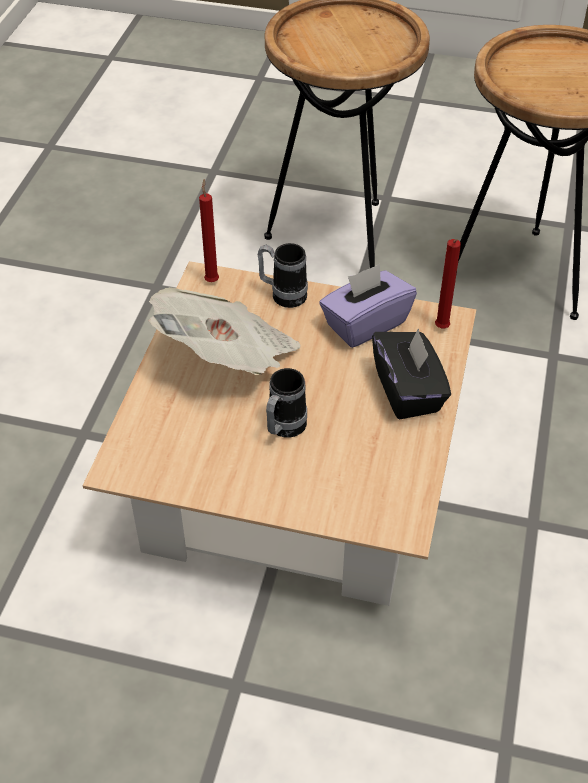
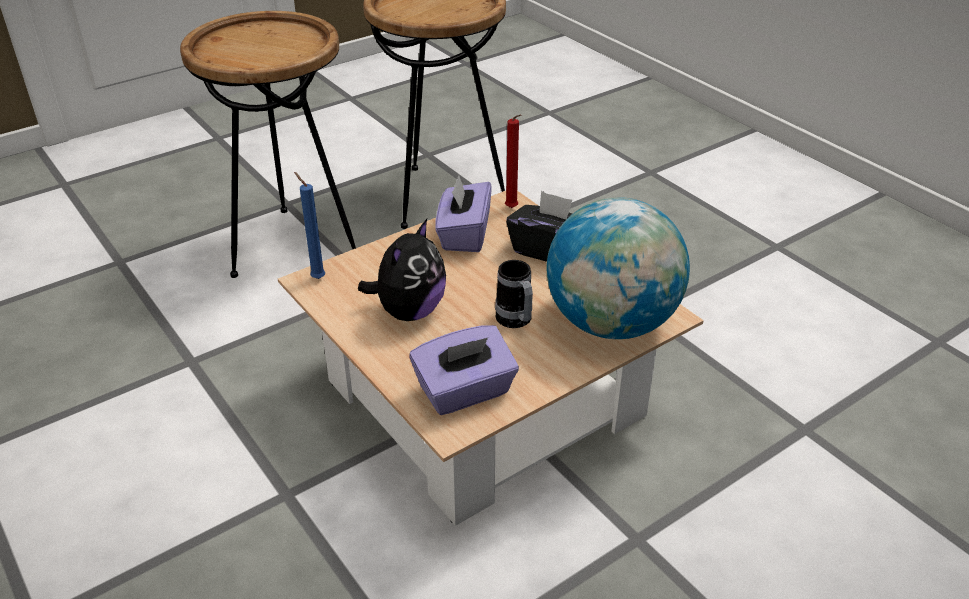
camera: 50 degrees left, 10 degrees down
newspaper [148,287,301,375] -> plush toy [358,219,446,321]
red candle [199,179,219,282] -> blue candle [294,172,325,279]
mug [258,243,308,308] -> none
none -> purple tissue box [409,325,519,415]
none -> globe [546,197,690,339]

